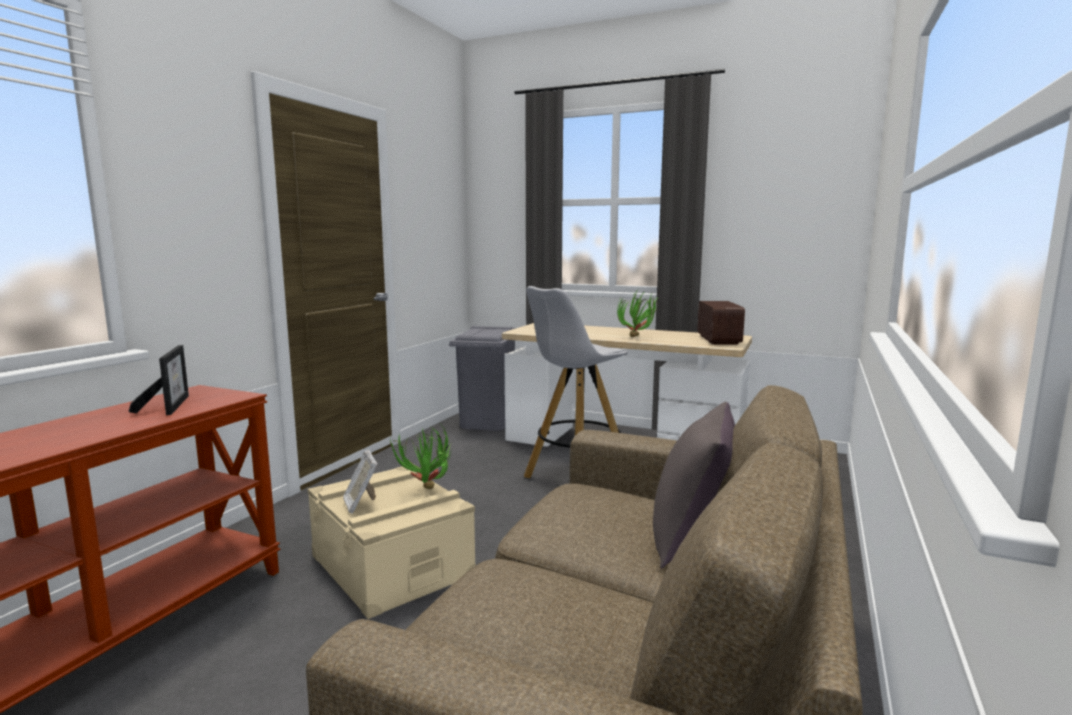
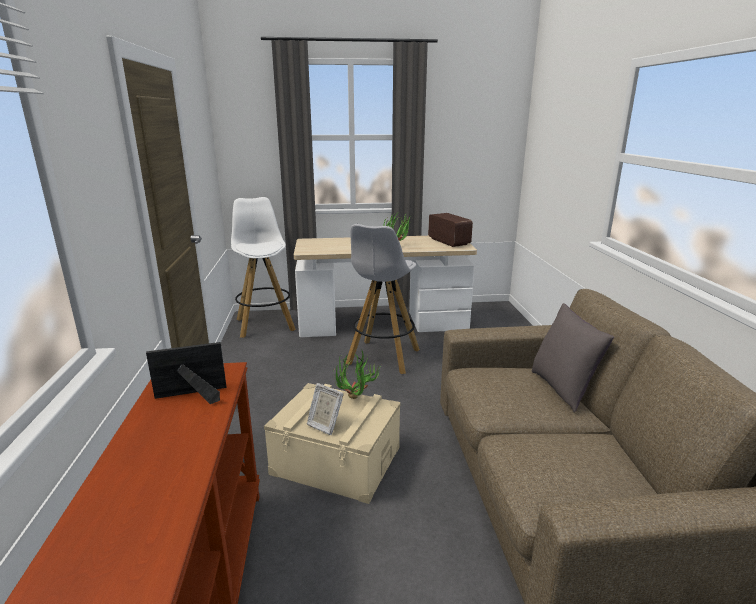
camera: 30 degrees left, 10 degrees up
picture frame [128,345,189,415] -> picture frame turned 60 degrees counterclockwise [146,342,226,404]
grey trash can [449,326,515,431] -> white stool [231,197,296,338]

